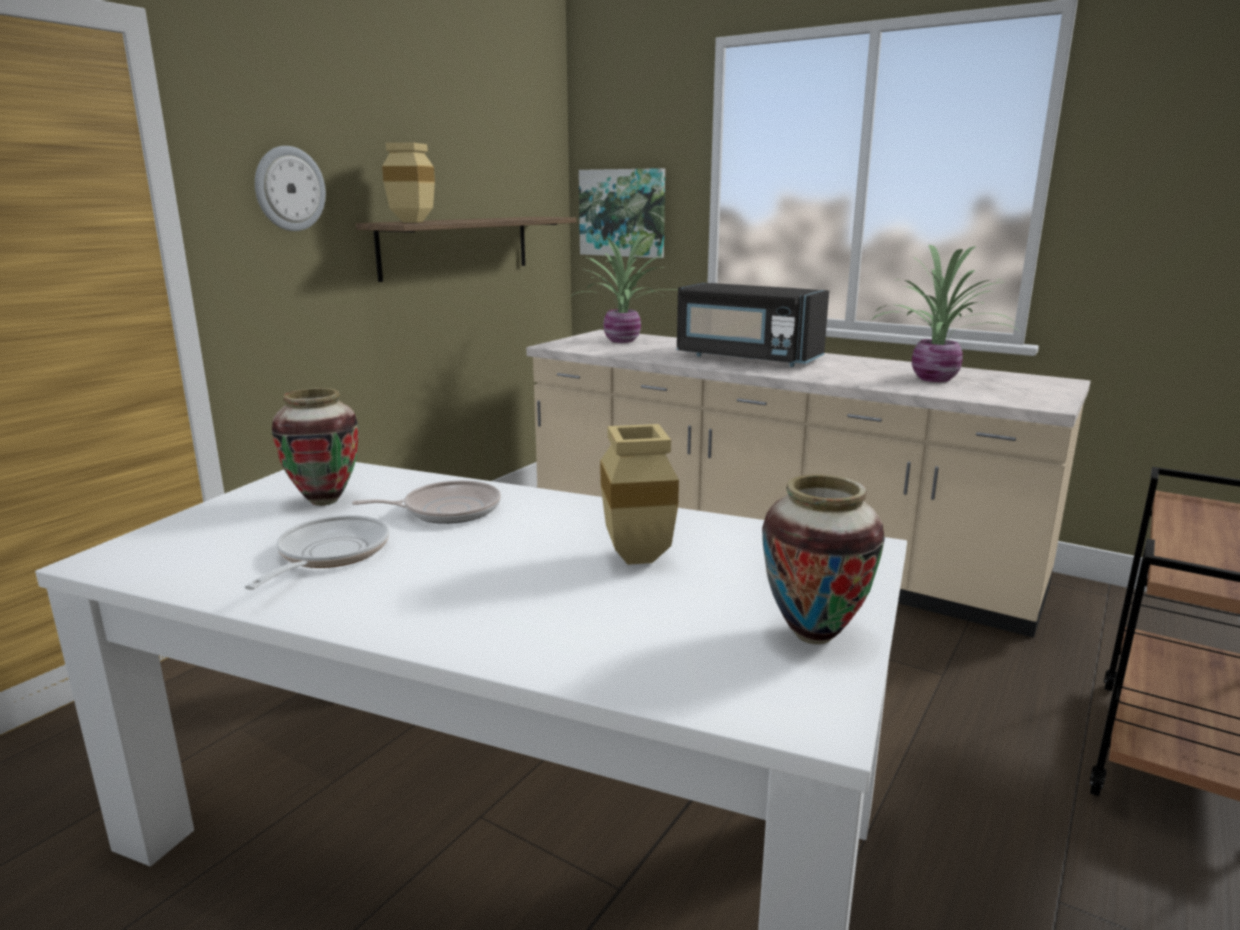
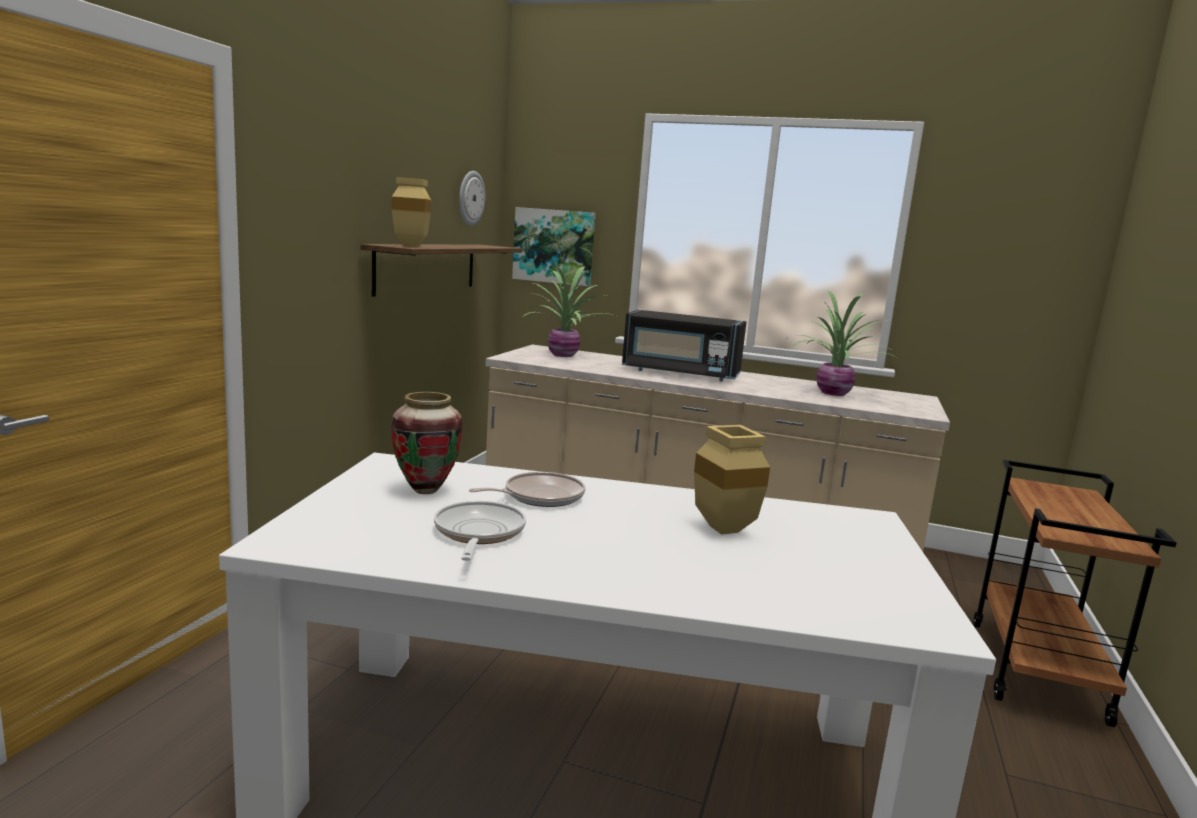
camera: 15 degrees left, 5 degrees down
wall clock [255,146,326,231] -> wall clock moved to [459,171,485,226]
vase [762,474,885,644] -> none

